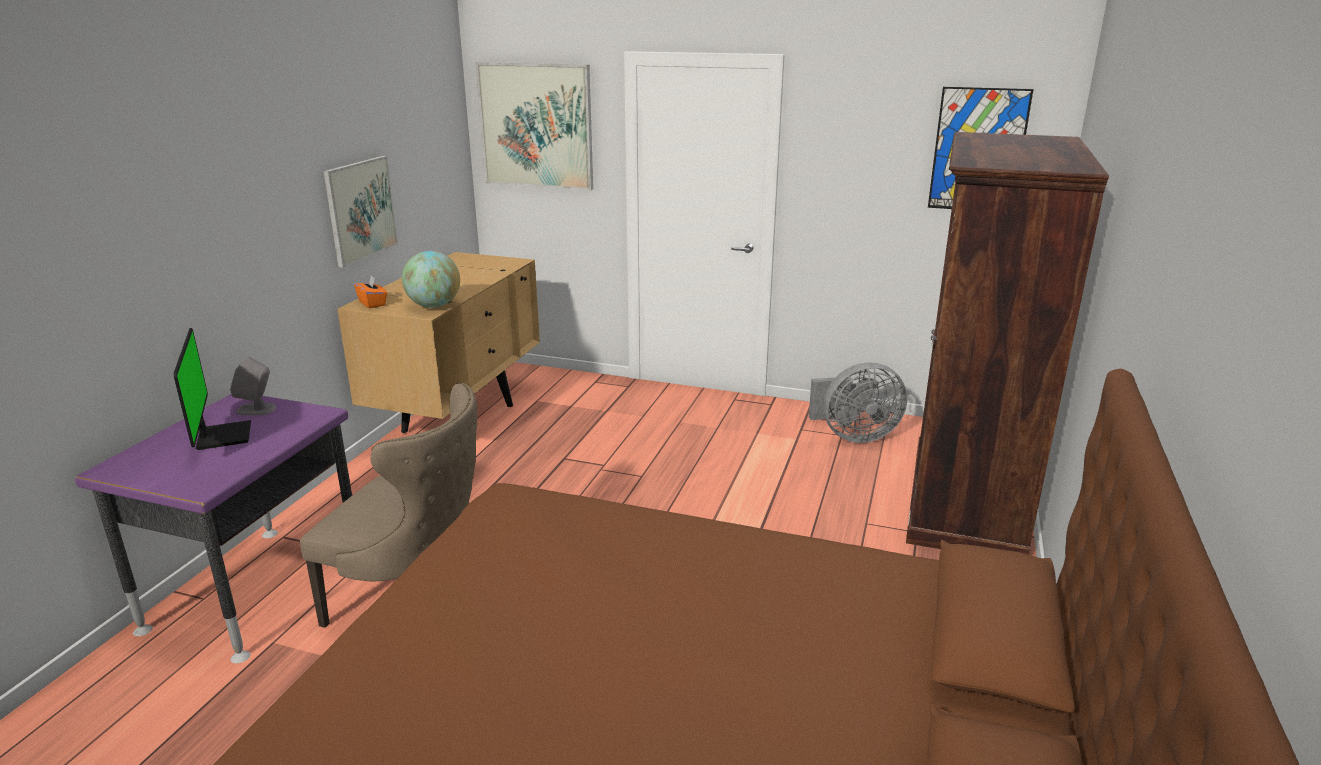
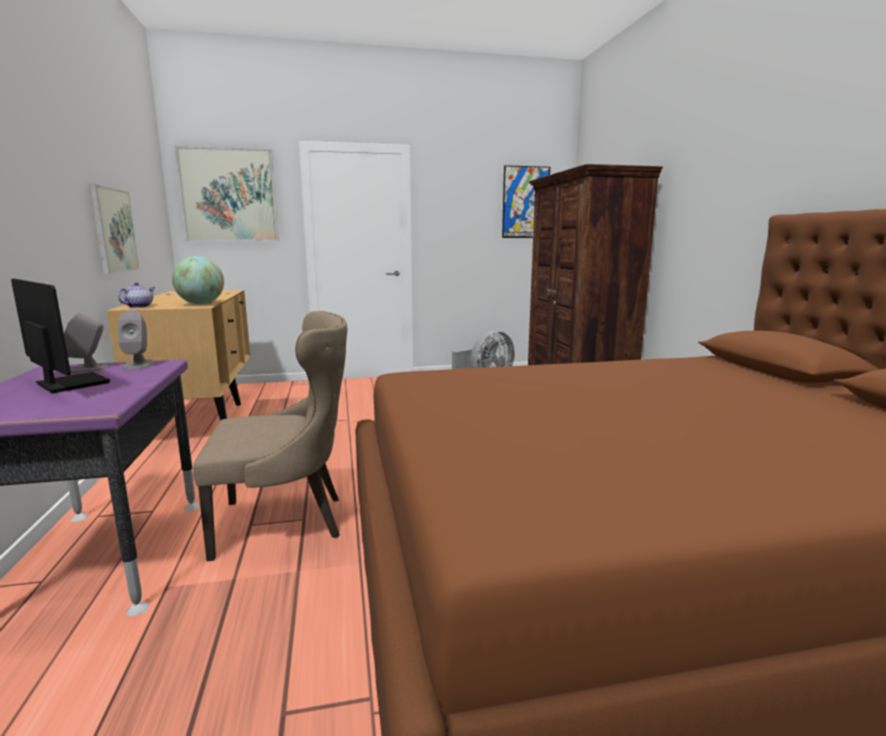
camera: 30 degrees left, 10 degrees down
orange tissue box [354,276,387,308] -> teapot [118,282,156,308]
none -> grey speaker [118,310,154,370]

